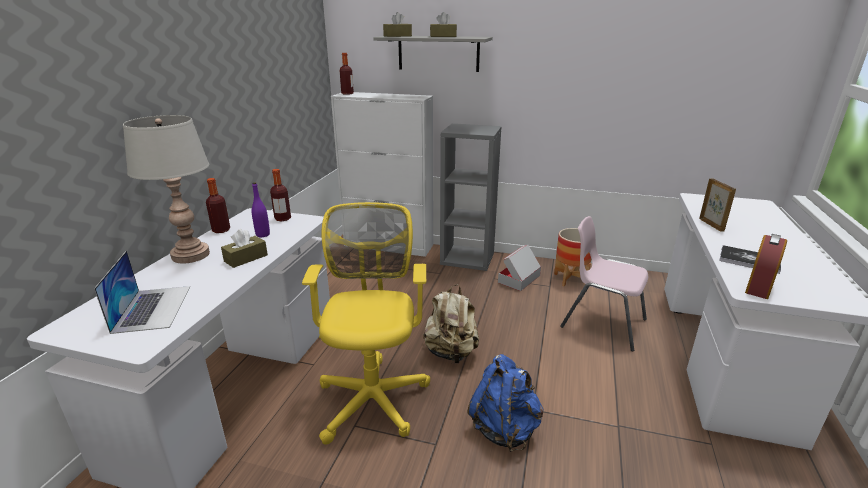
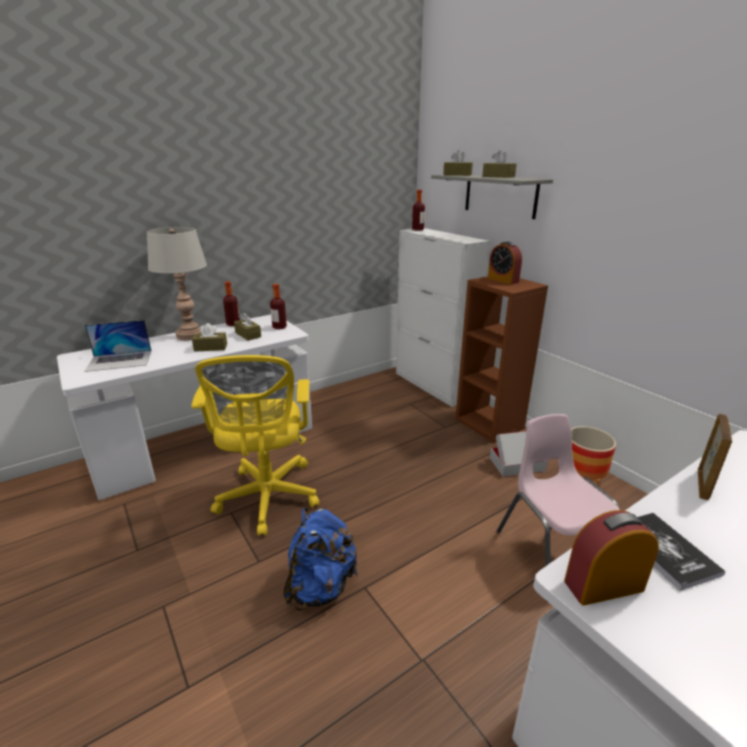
camera: 40 degrees right, 0 degrees up
laptop [94,251,190,334] -> laptop turned 45 degrees clockwise [84,320,152,372]
purple bottle [252,182,270,237] -> brown tissue box [234,312,261,341]
yellow office chair [302,202,430,445] -> yellow office chair turned 135 degrees clockwise [191,355,319,536]
beige backpack [423,284,479,363] -> none
grey bookcase [440,123,501,271] -> brown bookcase [455,276,548,443]
none -> alarm clock [488,242,522,284]

